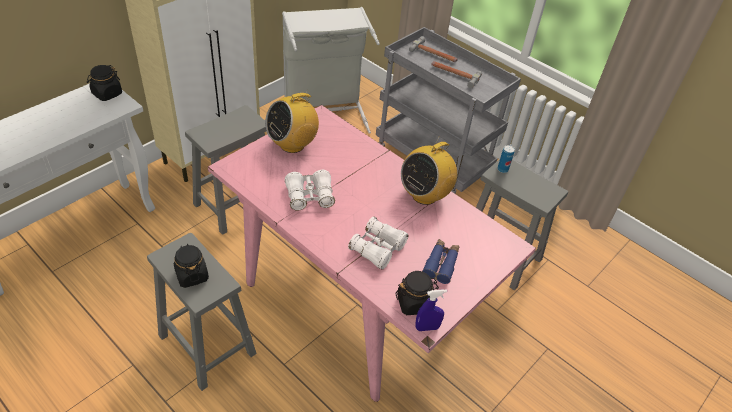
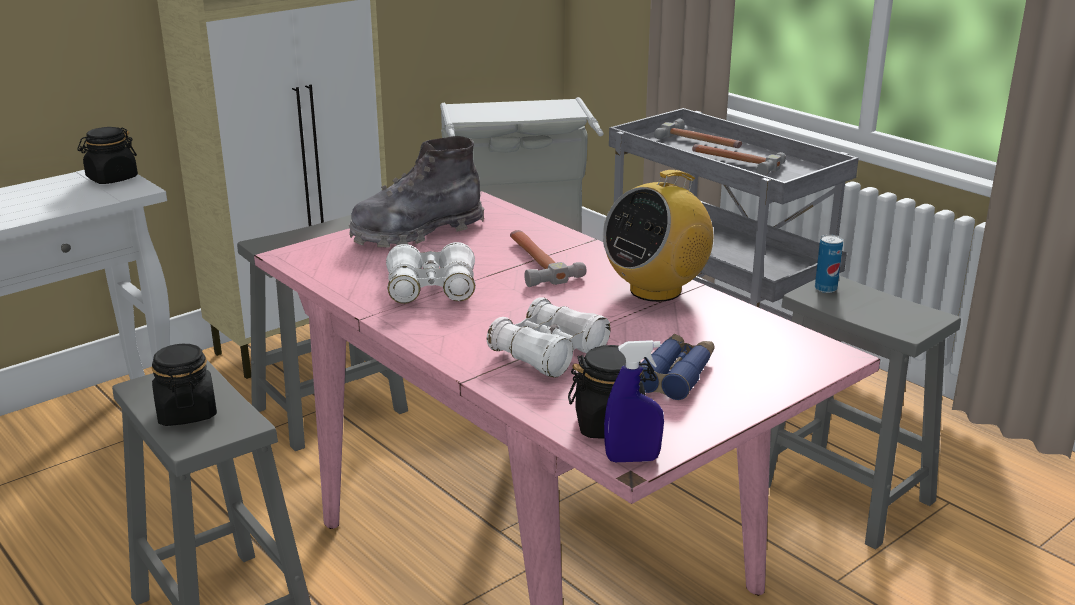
camera: 10 degrees right, 20 degrees down
radio [265,89,319,153] -> grey boot [349,136,484,248]
none -> hammer [510,230,586,287]

